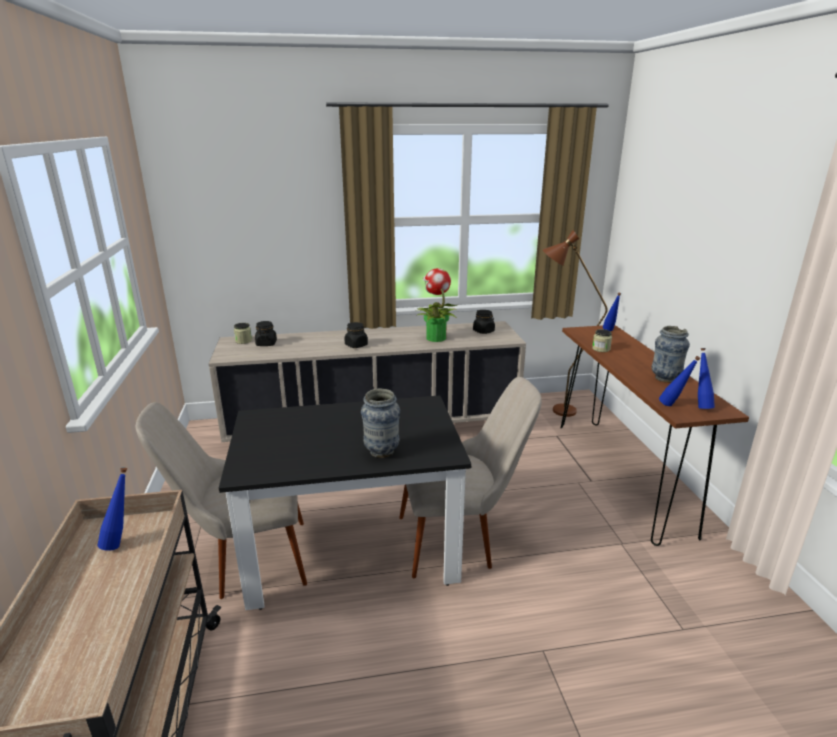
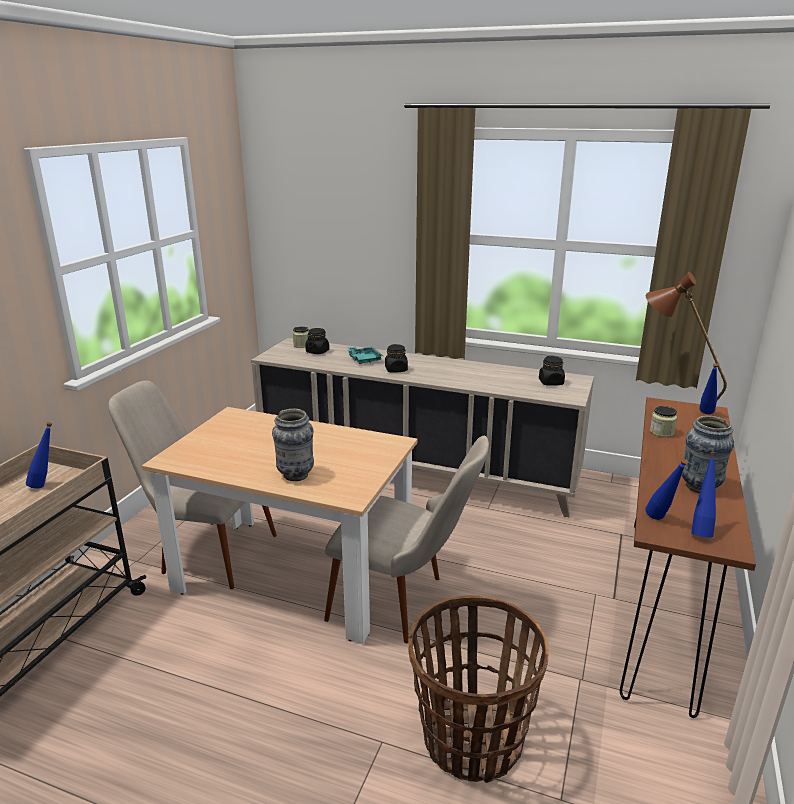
camera: 30 degrees right, 0 degrees up
black dining table [219,395,472,610] -> beige dining table [142,407,418,643]
potted plant [416,268,458,342] -> none
none -> turquoise tray [347,346,383,364]
none -> basket [408,595,549,783]

